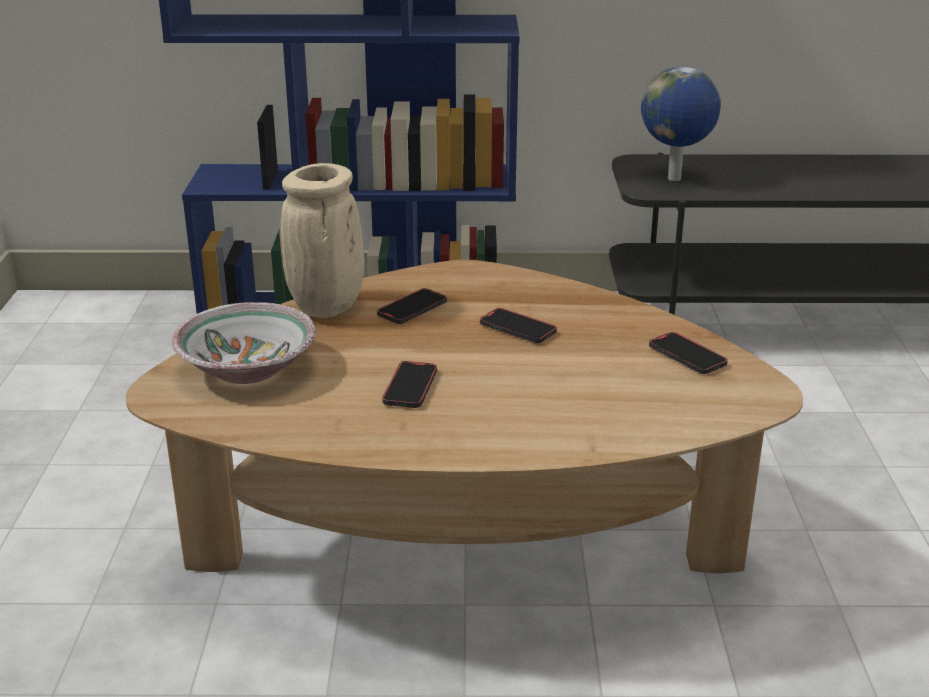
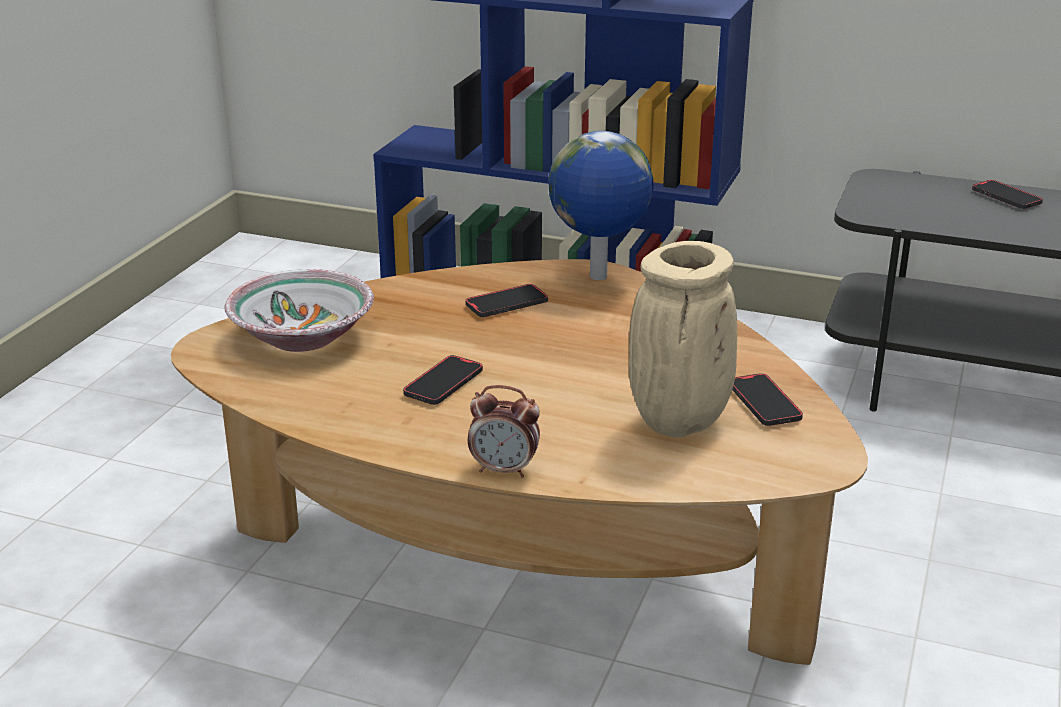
camera: 20 degrees right, 0 degrees up
beige vase [279,163,365,318] -> beige vase moved to [629,241,737,437]
phone [480,308,557,343] -> phone moved to [972,180,1043,209]
globe [641,67,721,181] -> globe moved to [548,131,654,280]
none -> alarm clock [468,385,540,478]

